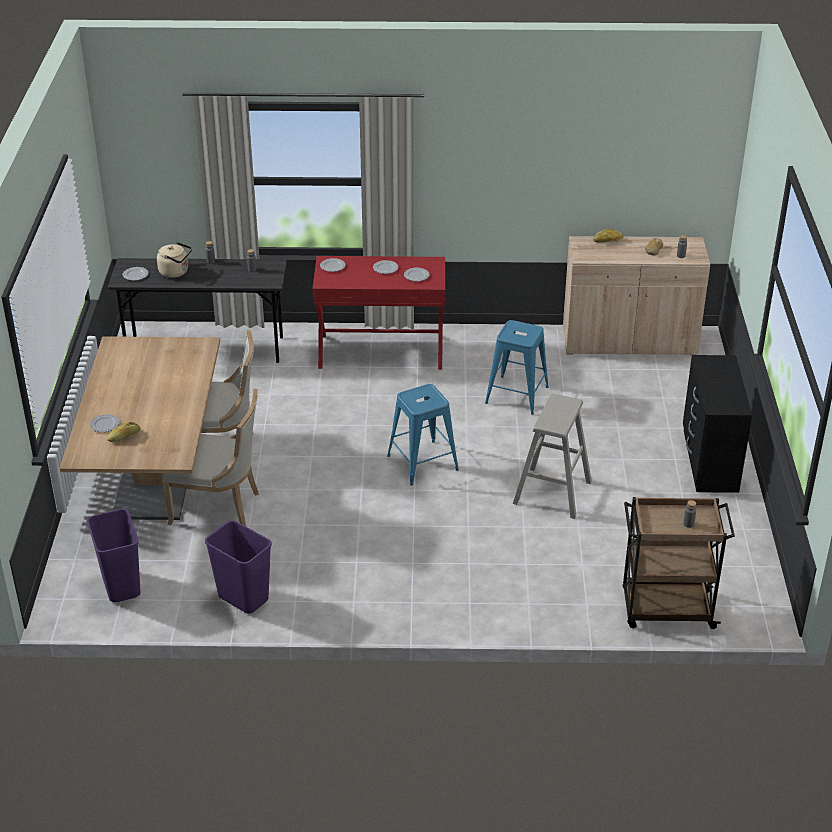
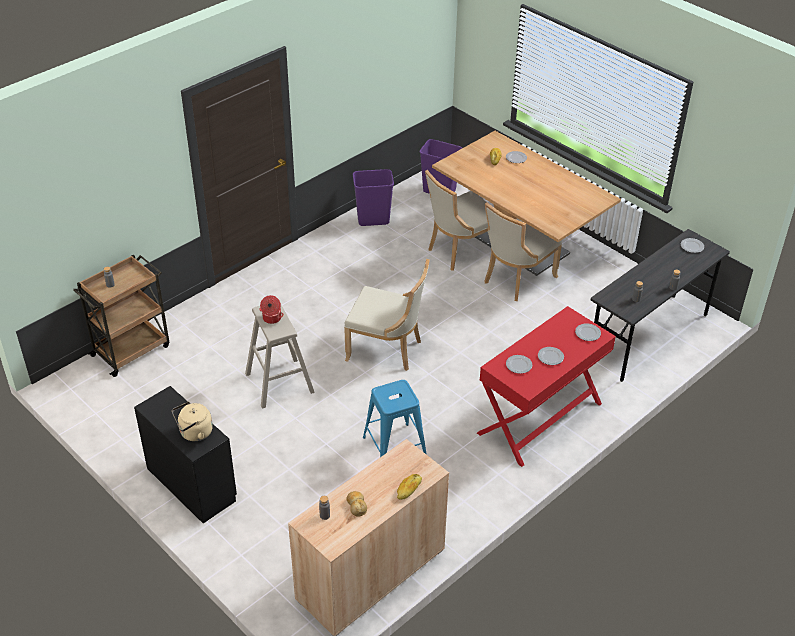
camera: 135 degrees right, 5 degrees up
beige kettle [157,242,192,278] -> beige kettle moved to [172,402,213,441]
blue stool [387,384,459,486] -> beige chair [344,259,430,371]
none -> cooking pot [260,295,284,324]

